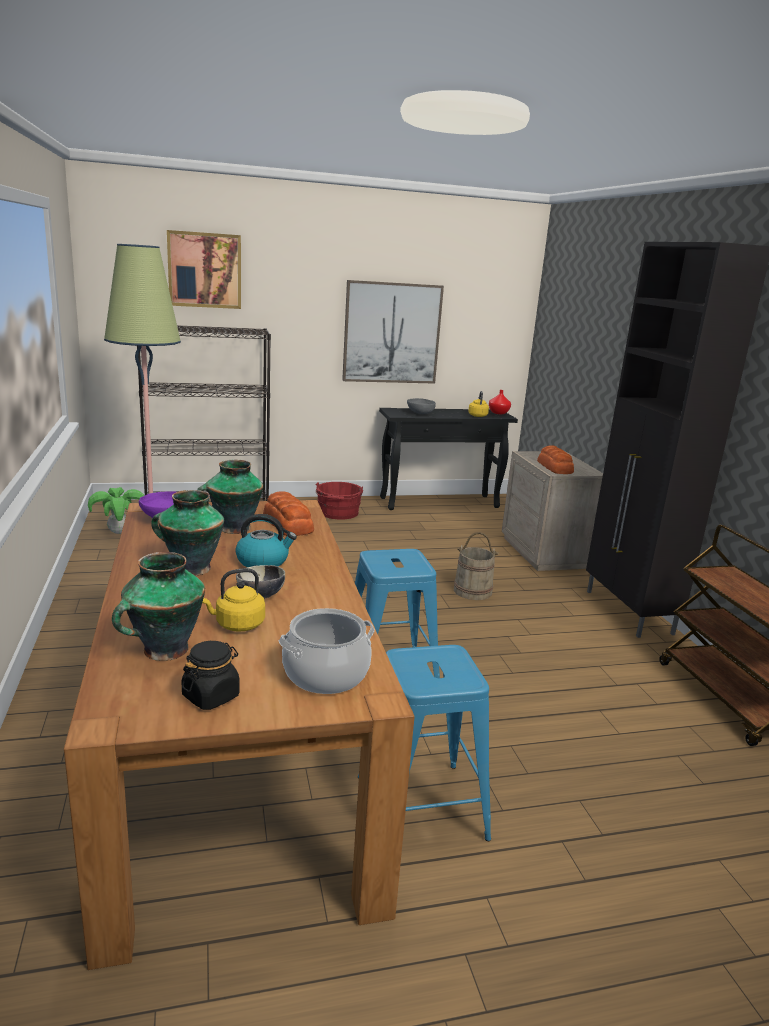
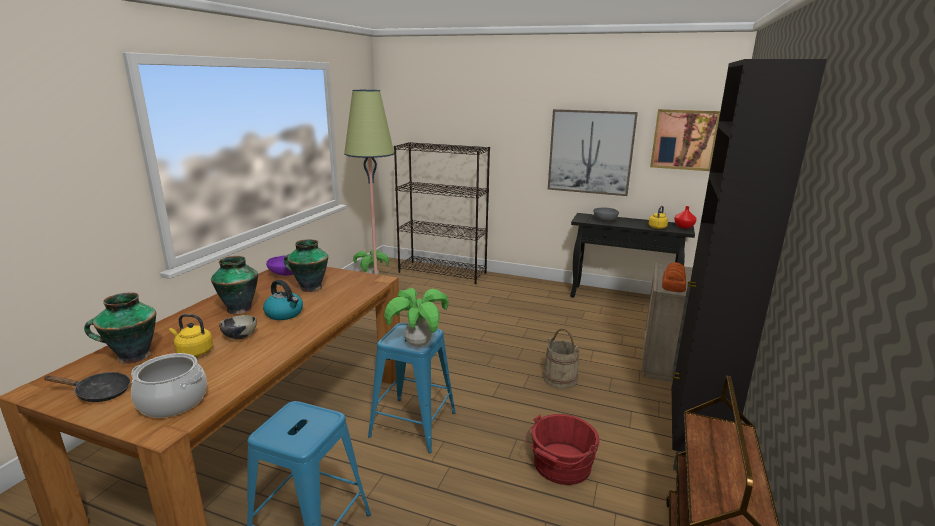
camera: 35 degrees right, 0 degrees up
picture [167,230,241,309] -> picture moved to [650,109,720,171]
black jar [181,641,240,710] -> black frying pan [44,372,130,402]
bread [263,491,314,536] -> none
red bucket [316,482,363,520] -> red bucket moved to [526,414,600,485]
none -> potted plant [384,288,449,347]

